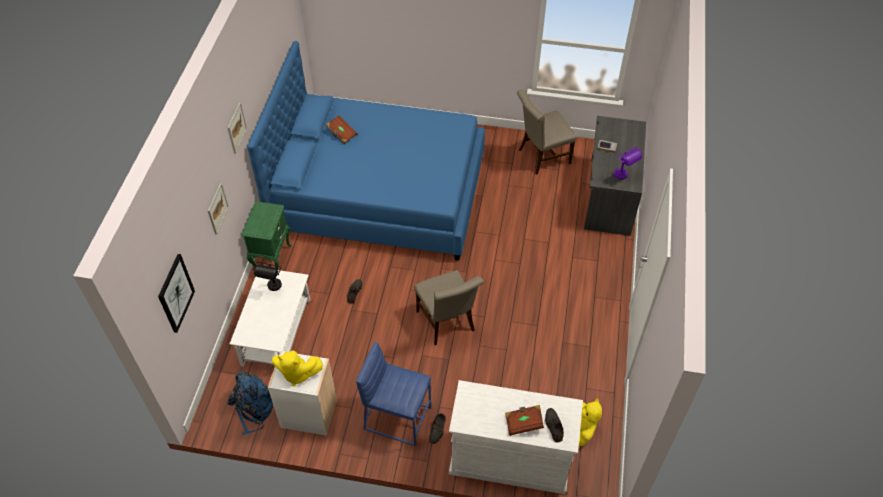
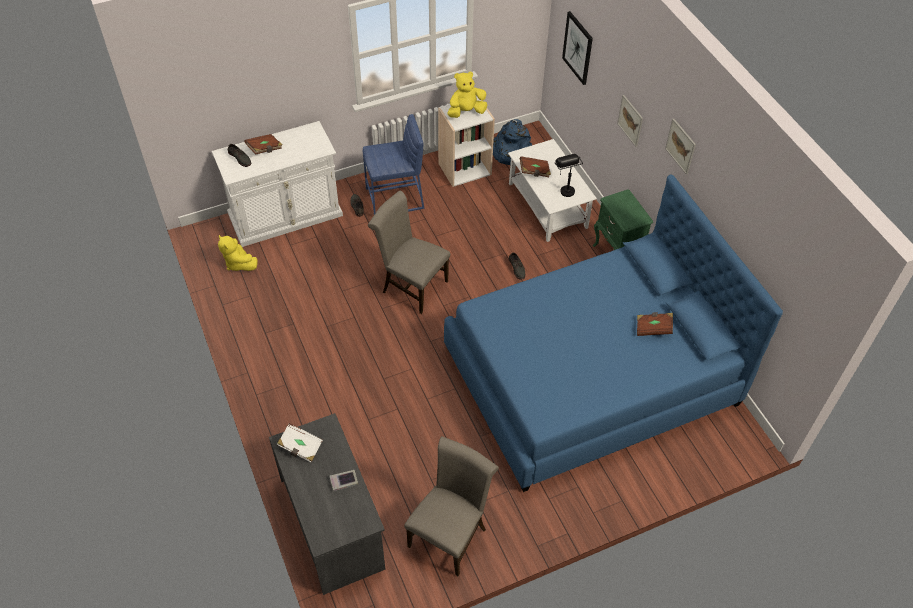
camera: 145 degrees right, 0 degrees up
purple table lamp [614,147,642,179] -> white book [277,423,323,463]
none -> brown book [520,156,551,177]

